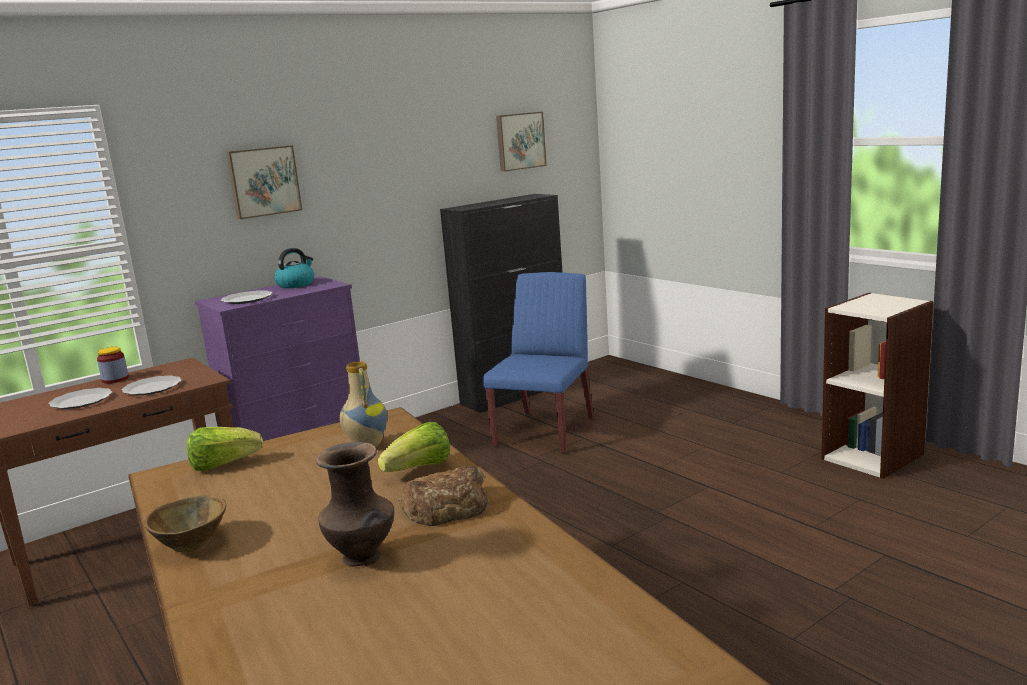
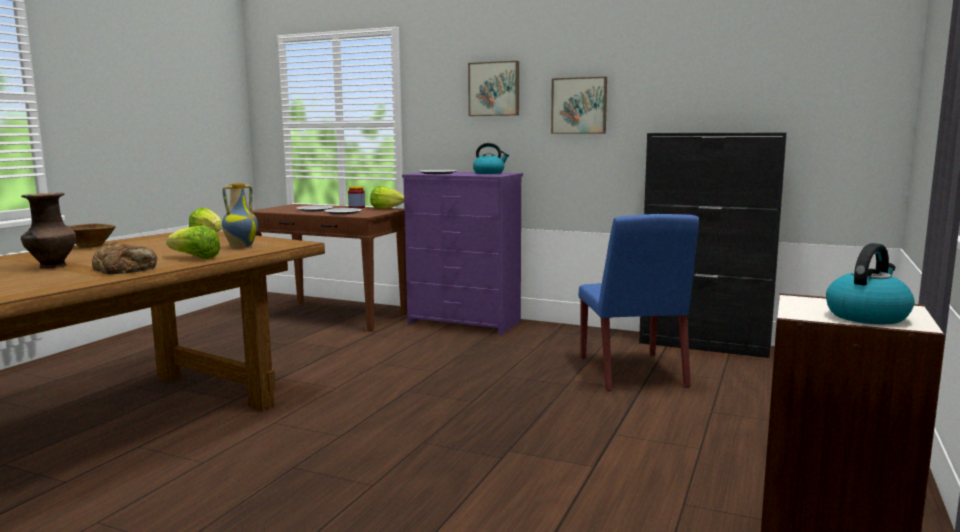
camera: 60 degrees right, 5 degrees down
blue chair [483,272,594,454] -> blue chair turned 90 degrees clockwise [579,214,699,391]
picture [496,112,547,172] -> picture moved to [551,77,607,134]
none -> lettuce [370,186,404,209]
none -> kettle [826,243,914,324]

